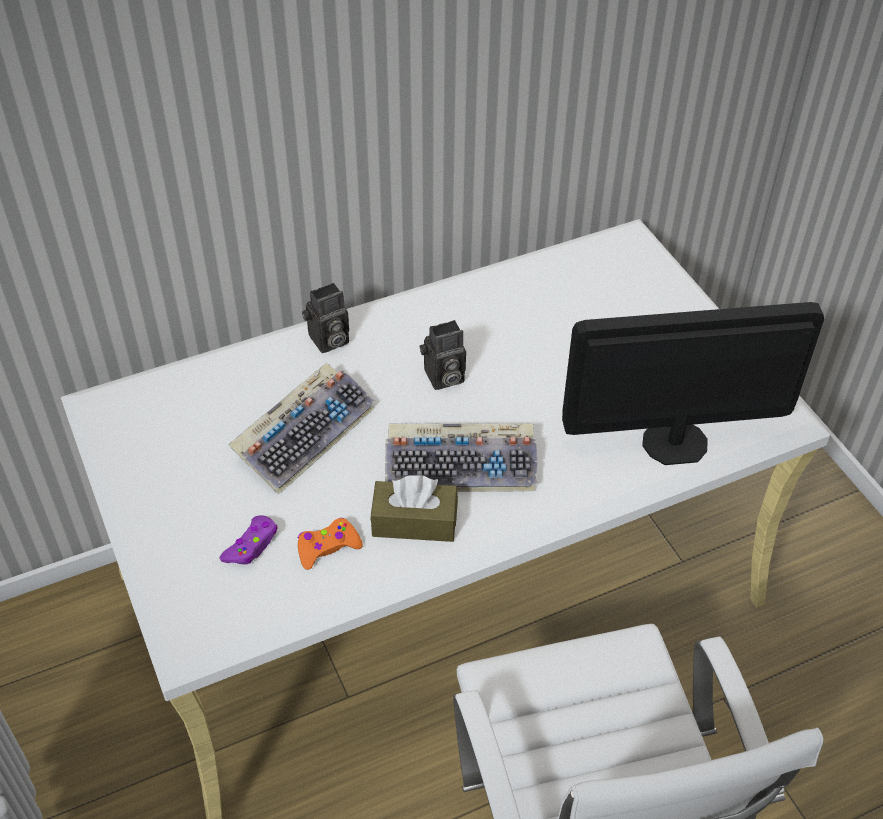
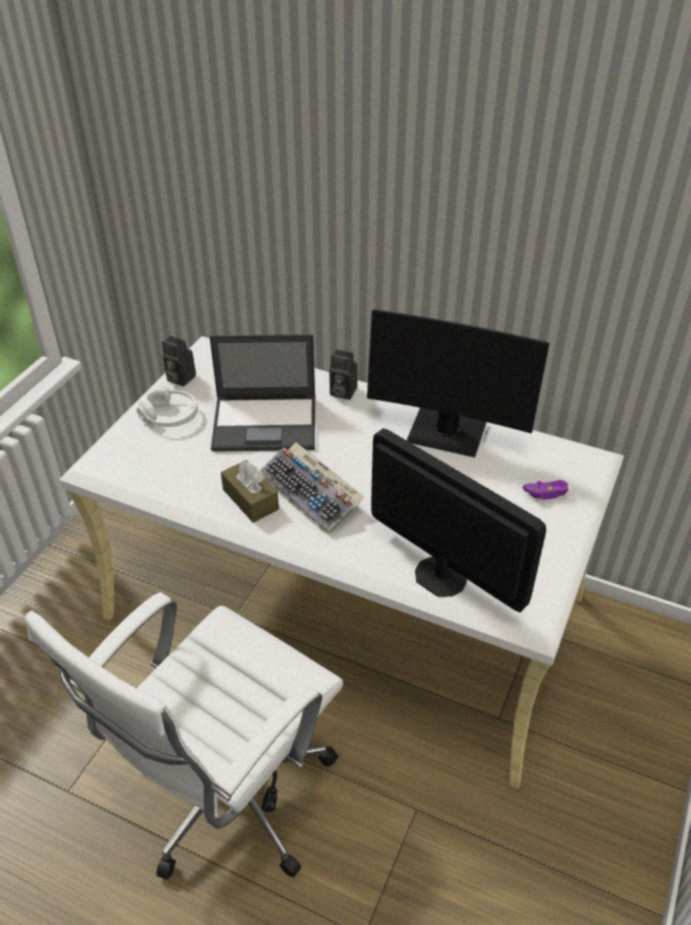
camera: 50 degrees right, 5 degrees down
purple game controller [220,515,277,564] -> purple game controller moved to [523,480,568,500]
keyboard [228,363,375,495] -> laptop [209,334,315,452]
orange game controller [298,518,363,570] -> none
camera [420,320,466,390] -> camera moved to [162,336,196,387]
none -> white headphones [137,386,198,427]
none -> monitor [367,309,549,457]

